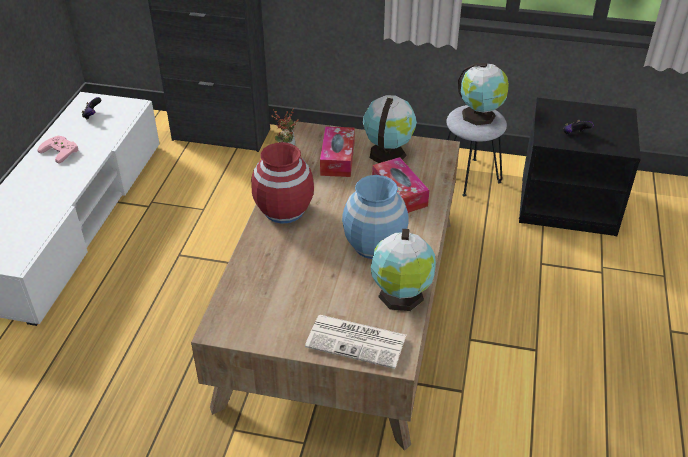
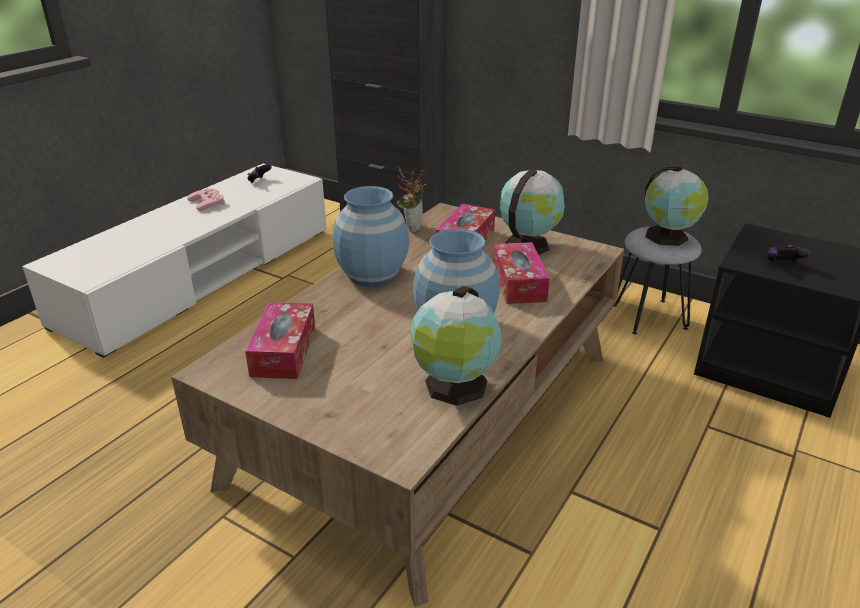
camera: 20 degrees right, 10 degrees down
red vase [251,142,314,224] -> blue vase [332,186,409,287]
newspaper [305,315,406,369] -> none
none -> tissue box [245,302,315,379]

